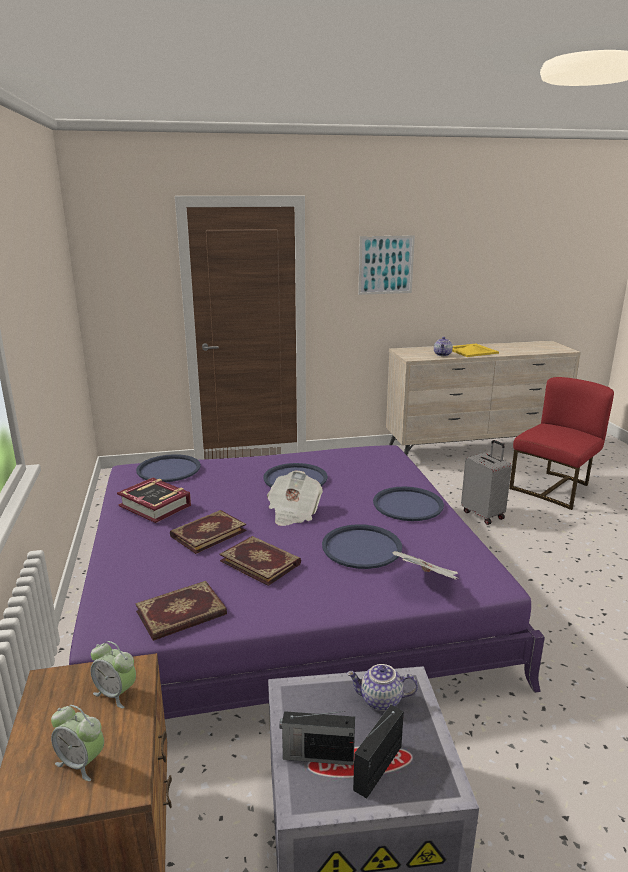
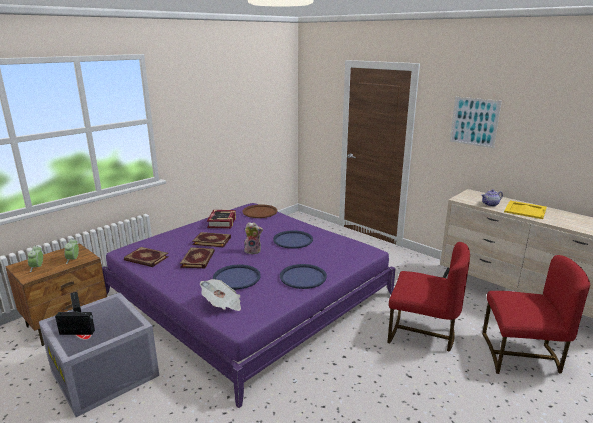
camera: 55 degrees right, 0 degrees up
blue tray [136,454,201,482] -> brown tray [243,204,277,218]
newspaper [267,471,323,526] -> plush toy [244,222,263,254]
teapot [347,664,418,711] -> none
grey suitcase [461,440,512,525] -> red chair [388,242,470,352]

